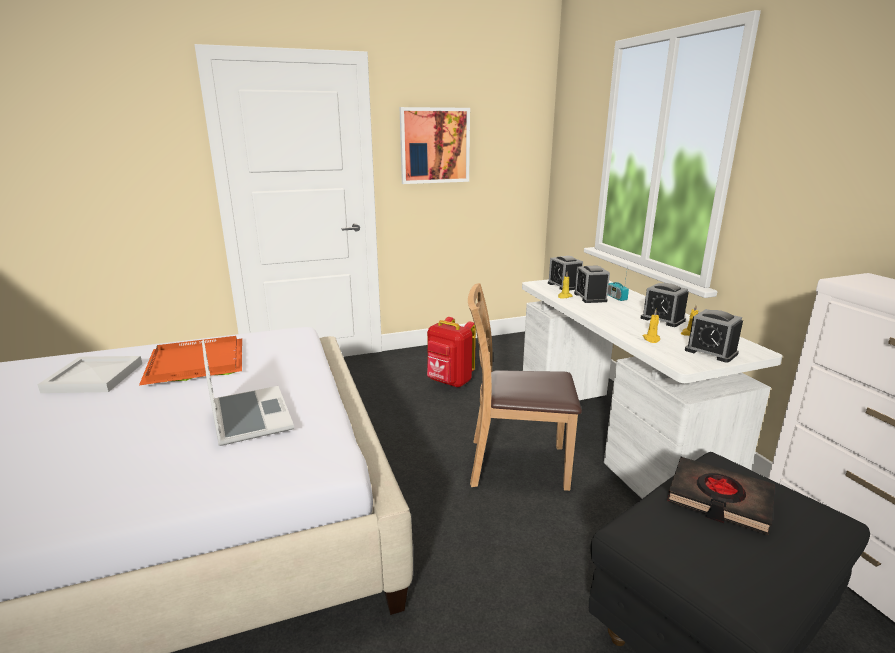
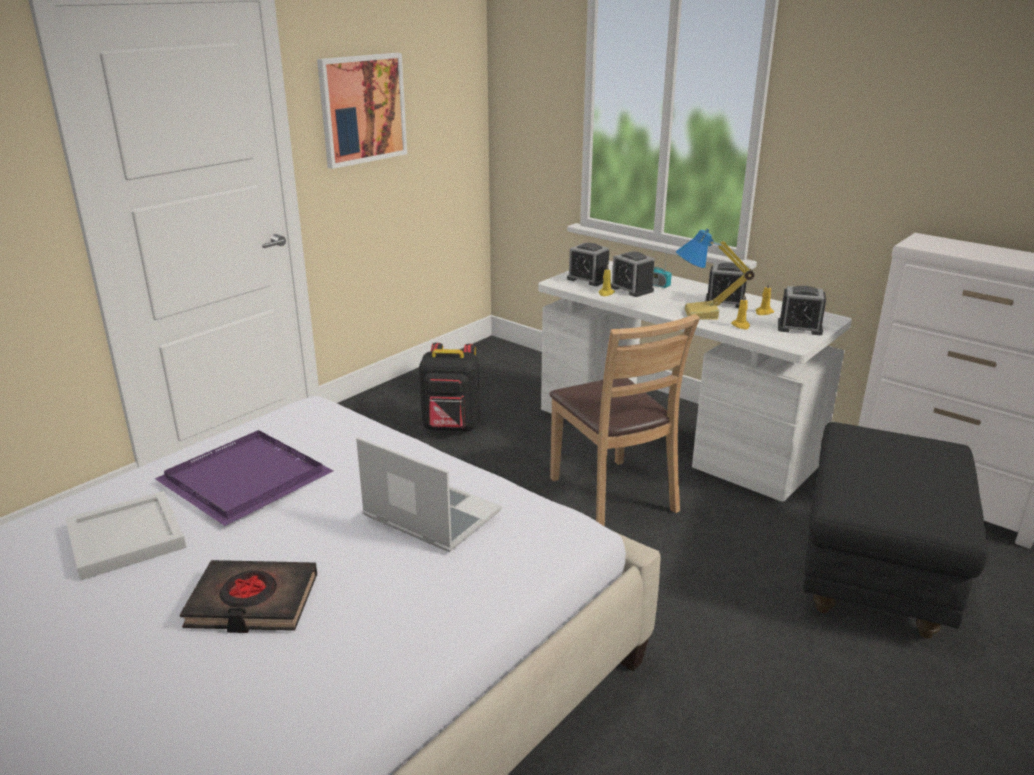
camera: 30 degrees left, 5 degrees up
orange tray [139,336,242,385] -> purple tray [155,430,333,526]
red backpack [427,317,476,387] -> black backpack [419,343,480,431]
brown chair [468,283,582,491] -> brown chair turned 90 degrees counterclockwise [549,314,700,526]
black book [667,457,775,535] -> black book moved to [180,560,317,633]
none -> table lamp [676,229,755,320]

